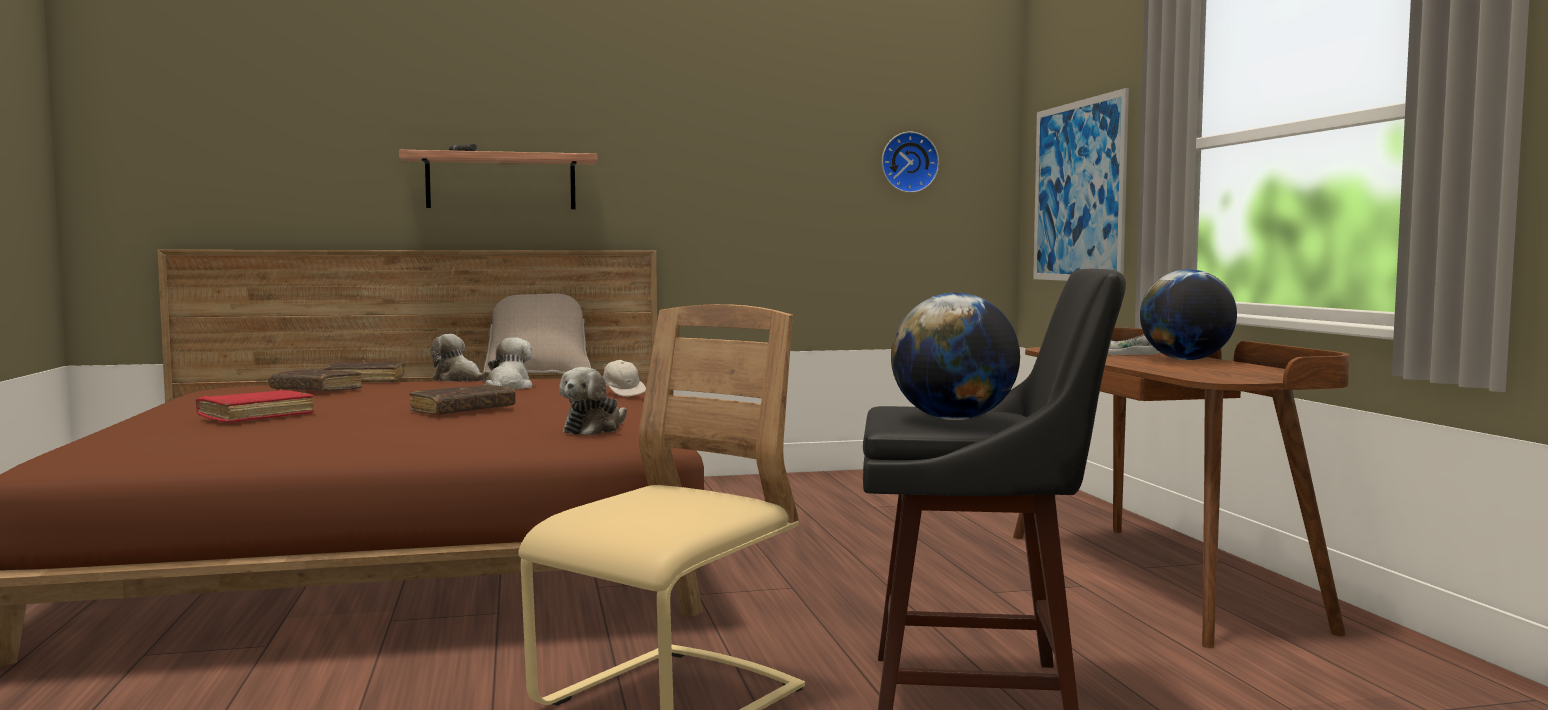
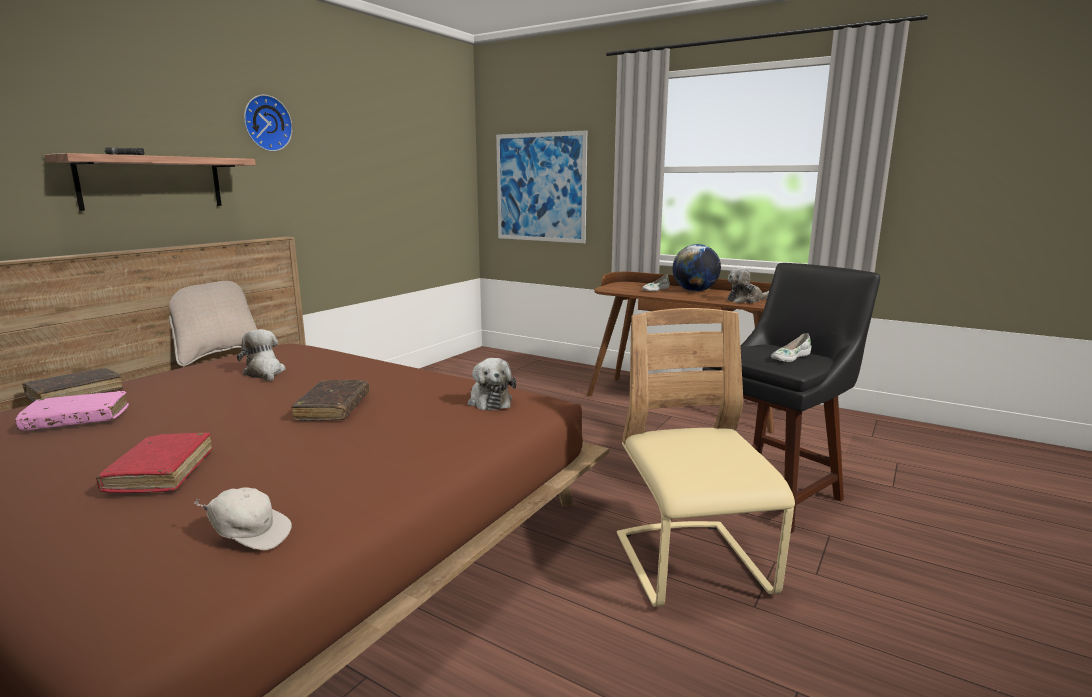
camera: 45 degrees left, 10 degrees up
brown book [268,369,362,392] -> pink book [15,391,129,431]
plush toy [430,334,491,382] -> plush toy moved to [727,267,769,303]
white cap [603,360,646,396] -> white cap moved to [194,488,292,550]
wall clock [882,132,939,193] -> wall clock moved to [244,95,293,151]
globe [891,293,1020,420] -> white shoe [771,333,811,362]

